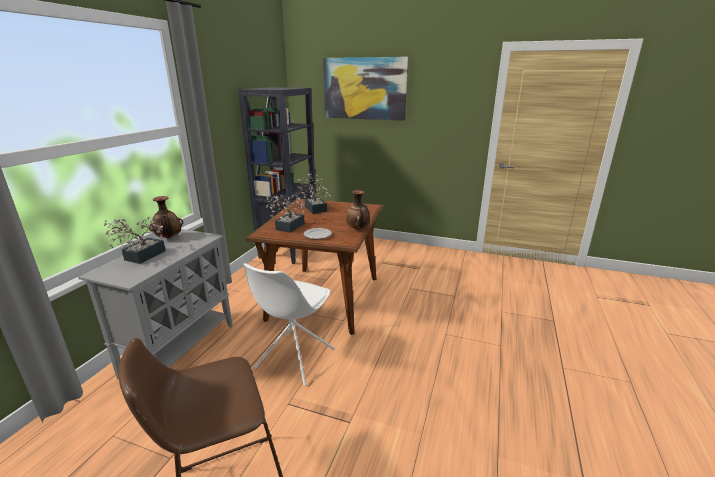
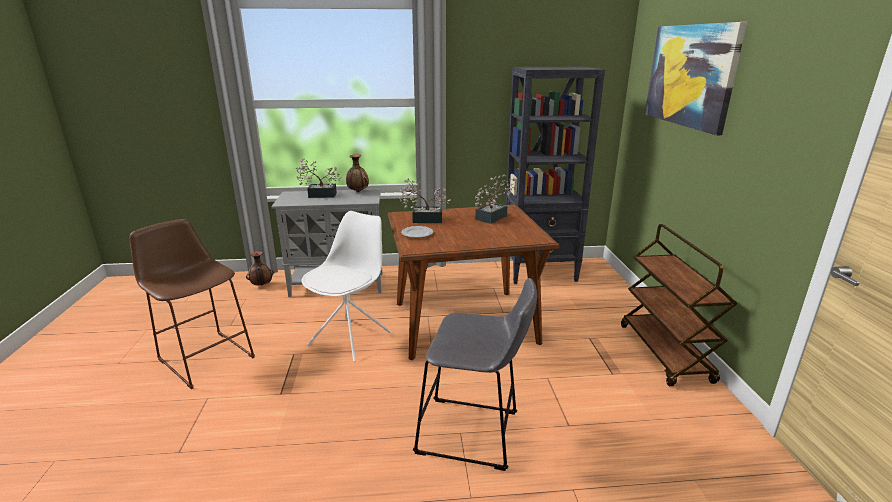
camera: 65 degrees right, 0 degrees up
white chair [243,263,334,386] -> white chair turned 120 degrees clockwise [302,211,391,362]
vase [346,190,370,230] -> vase moved to [246,251,274,286]
none -> grey stool [413,278,537,471]
none -> brown cart [621,224,738,386]

